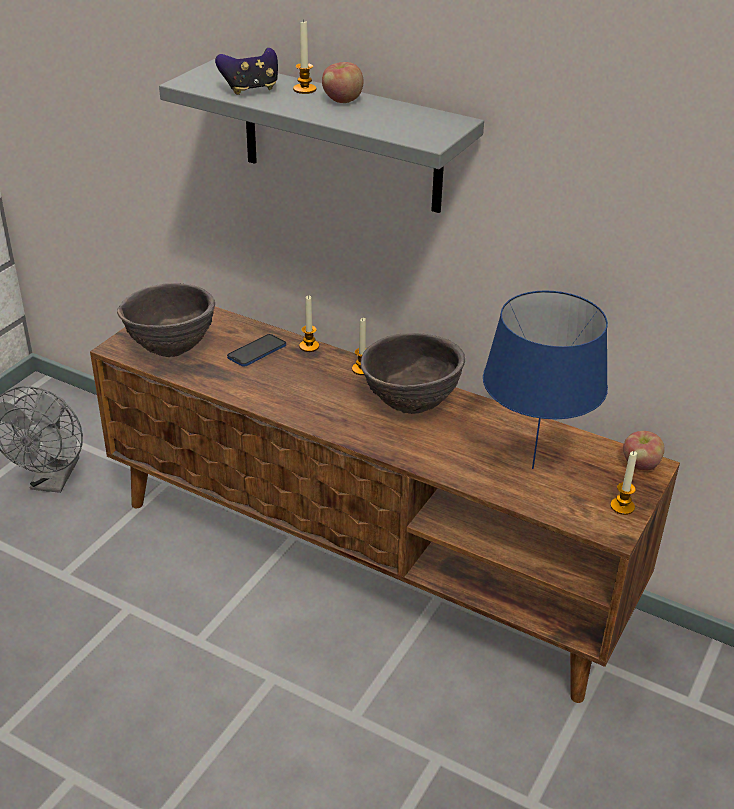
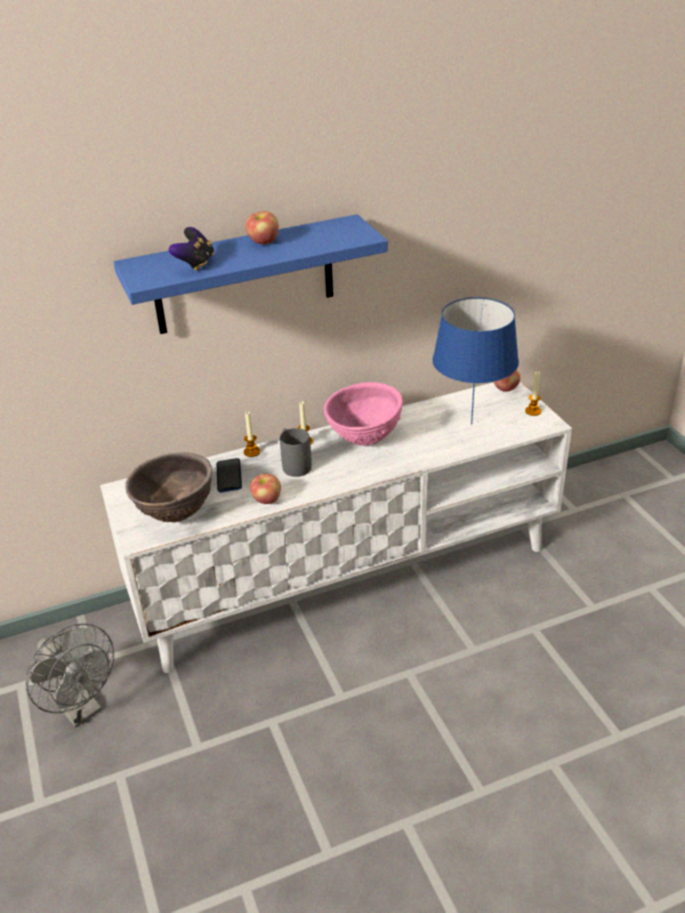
camera: 50 degrees left, 0 degrees up
brown tv stand [90,307,680,703] -> white tv stand [100,381,572,673]
grey shelf [159,59,484,213] -> blue shelf [113,214,388,334]
candle [293,19,316,94] -> none
brown bowl [361,333,465,414] -> pink bowl [324,382,403,446]
none -> apple [250,474,281,504]
none -> grey mug [280,428,312,477]

